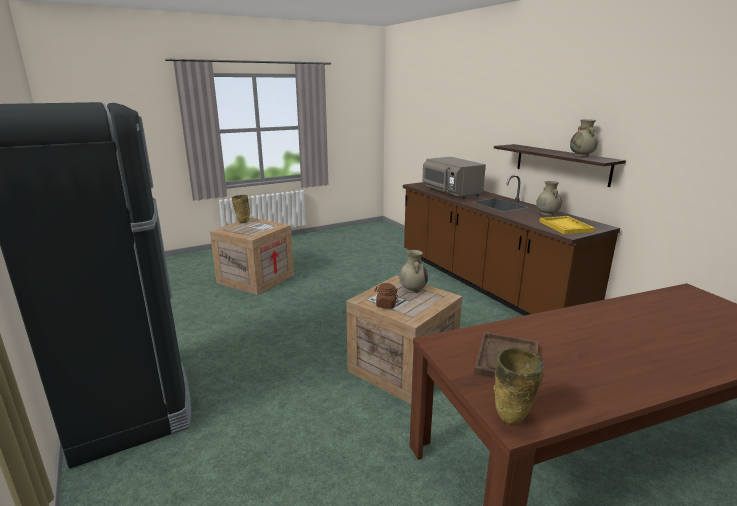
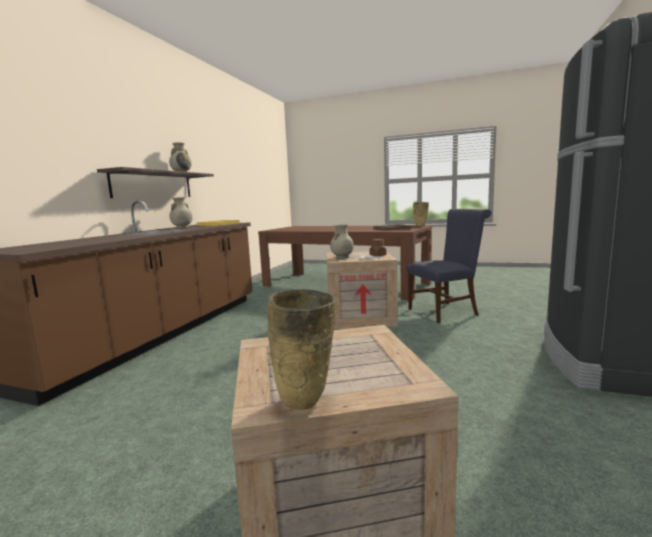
camera: 130 degrees left, 10 degrees down
grey microwave [422,157,486,199] -> none
none -> blue chair [406,209,492,323]

